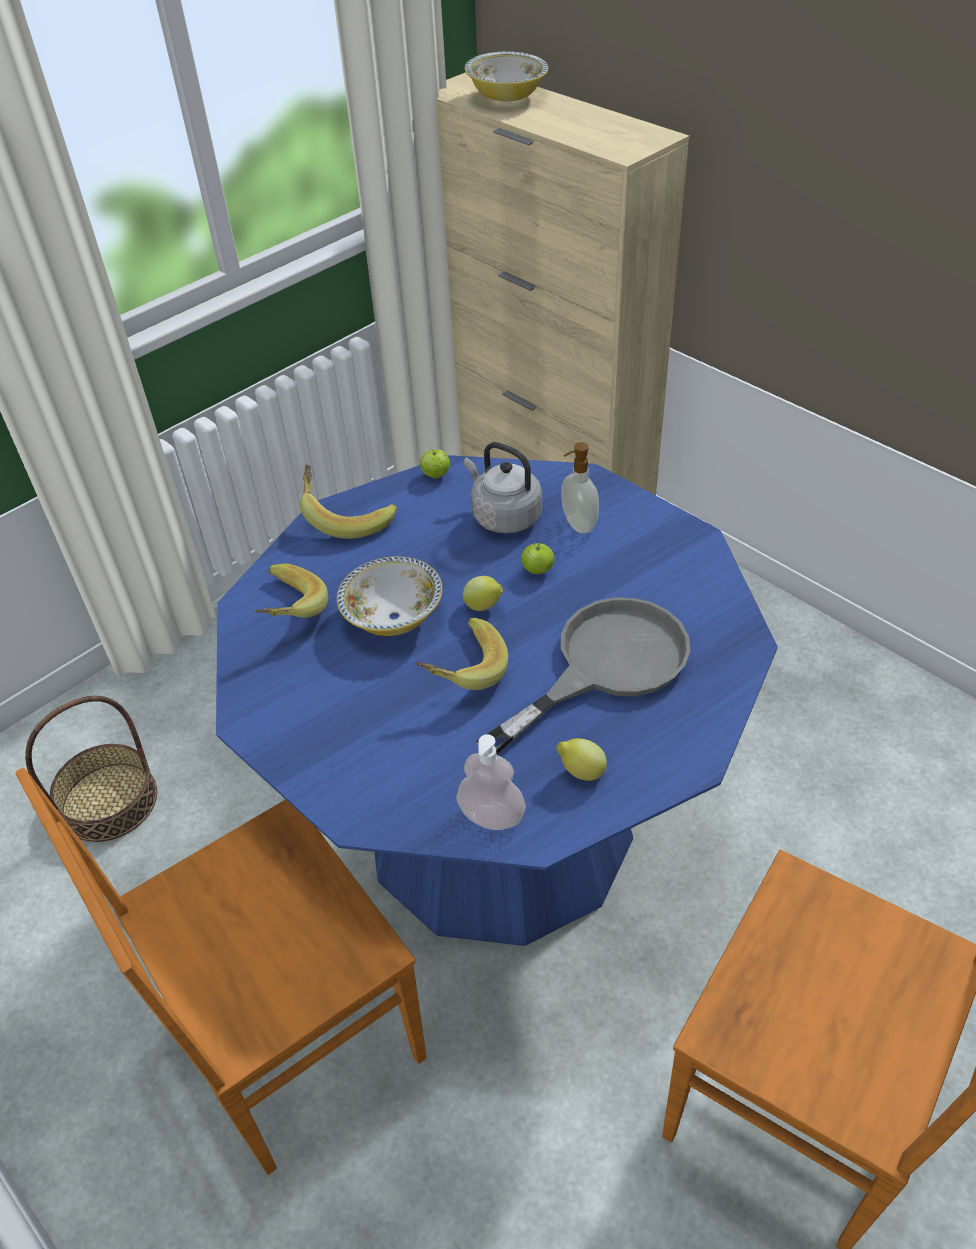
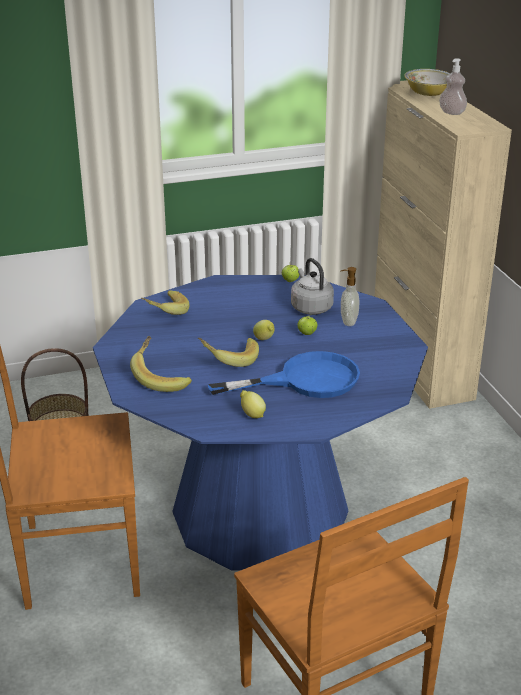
camera: 25 degrees right, 15 degrees down
banana [300,465,397,539] -> banana moved to [130,336,192,392]
bowl [337,556,442,636] -> none
soap dispenser [456,734,526,830] -> soap dispenser moved to [439,58,467,115]
grey frying pan [475,597,690,754] -> blue frying pan [208,351,360,398]

